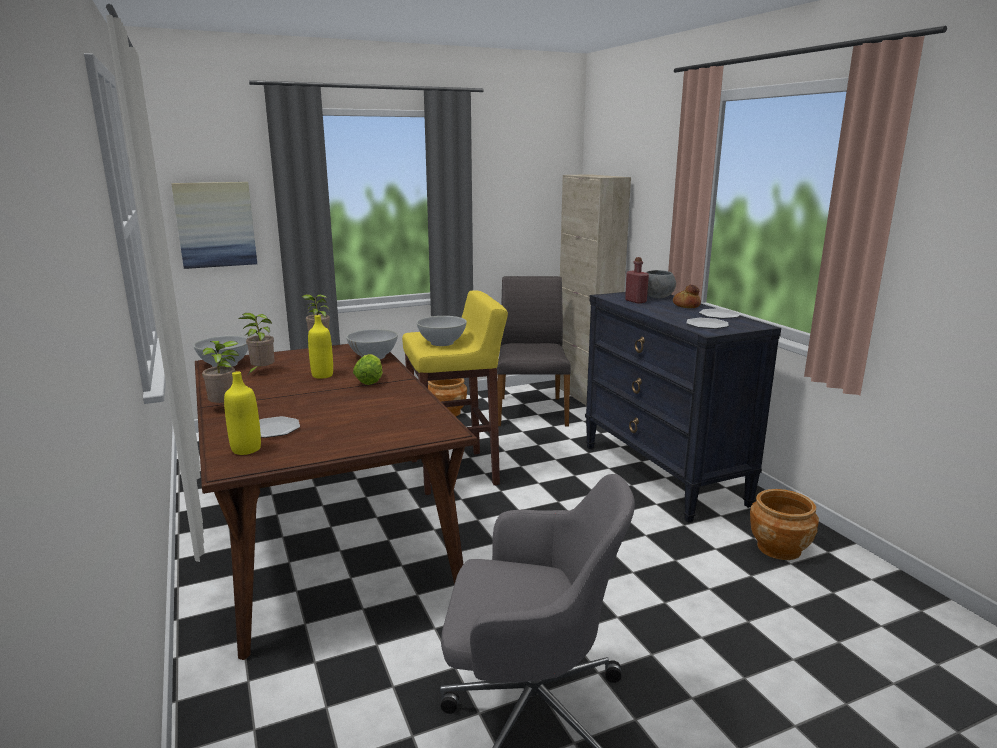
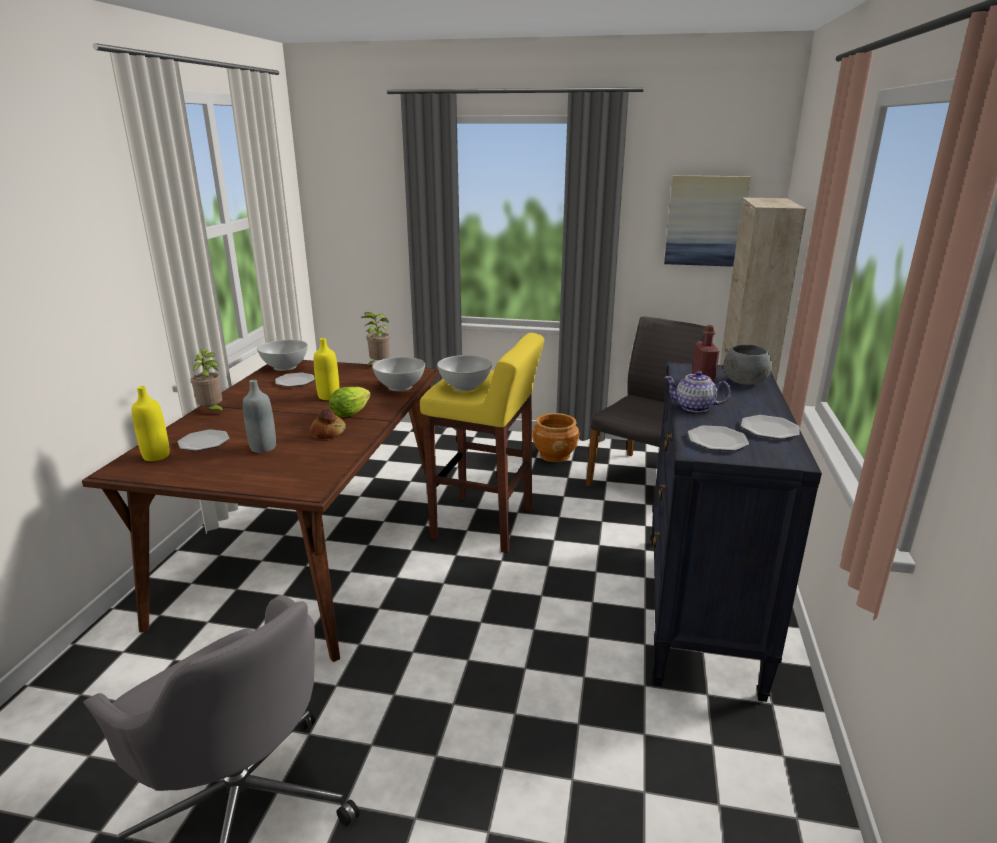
camera: 35 degrees right, 5 degrees up
picture [171,182,257,269] -> picture moved to [664,175,751,267]
potted plant [238,313,274,374] -> plate [275,373,315,387]
bread [673,285,701,308] -> bread moved to [310,409,346,440]
brown planter [750,489,819,560] -> none
none -> grey bottle [243,379,276,453]
none -> teapot [664,371,731,412]

